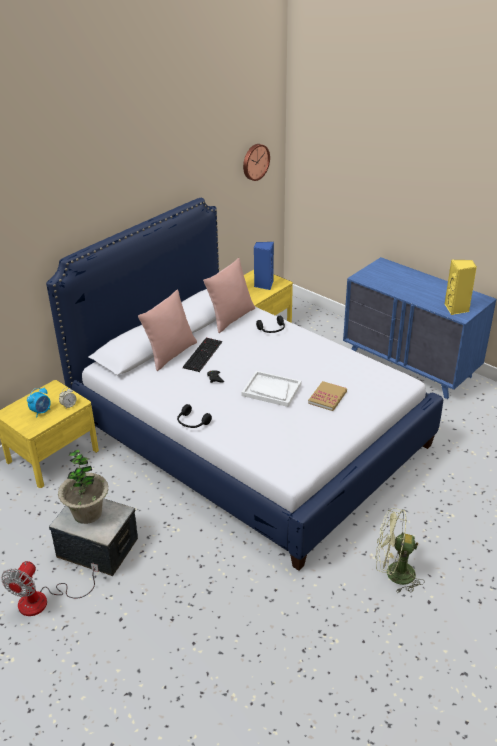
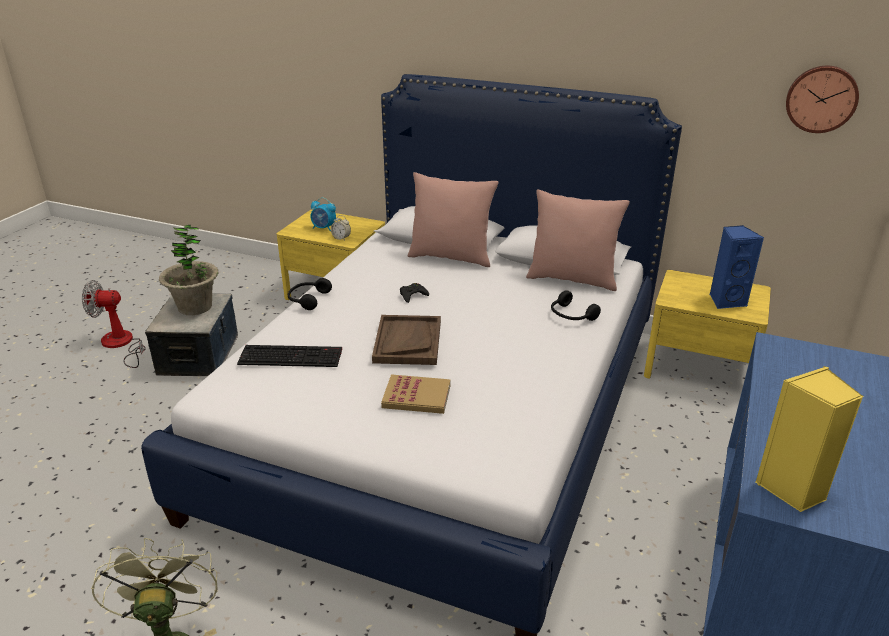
camera: 70 degrees right, 5 degrees down
keyboard [183,337,222,372] -> keyboard moved to [237,345,342,367]
white tray [241,371,301,407] -> brown tray [372,315,441,365]

